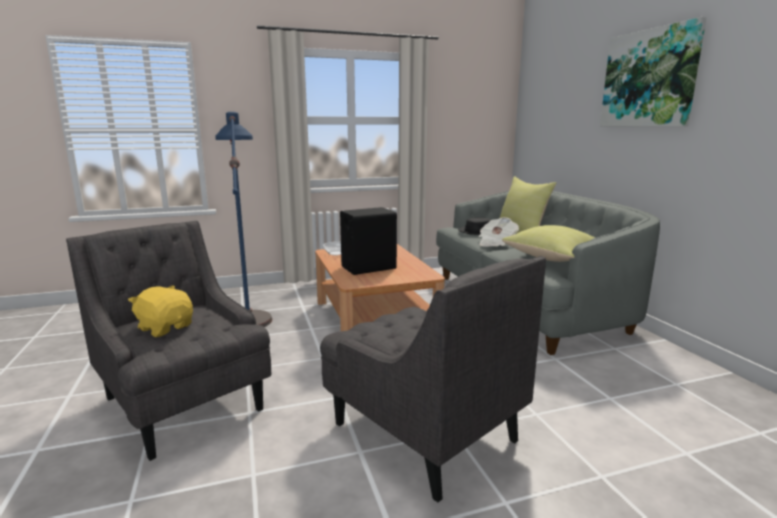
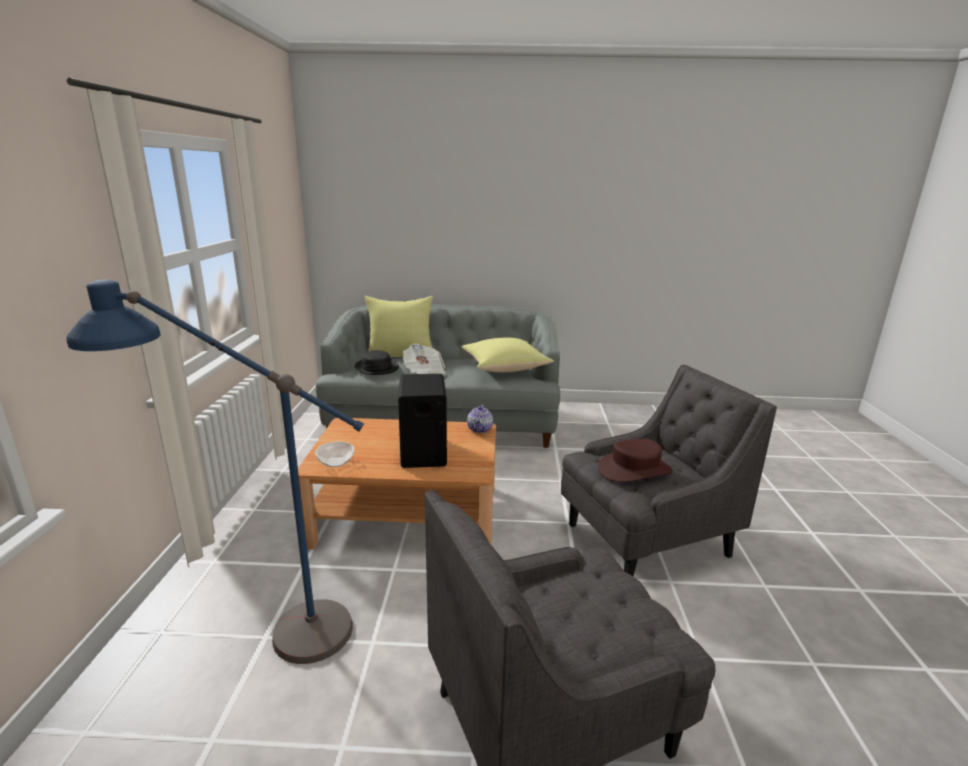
camera: 70 degrees left, 5 degrees up
yellow plush toy [128,285,193,337] -> none
picture [600,17,707,127] -> none
none -> teapot [467,405,493,433]
none -> brown hat [598,439,673,482]

